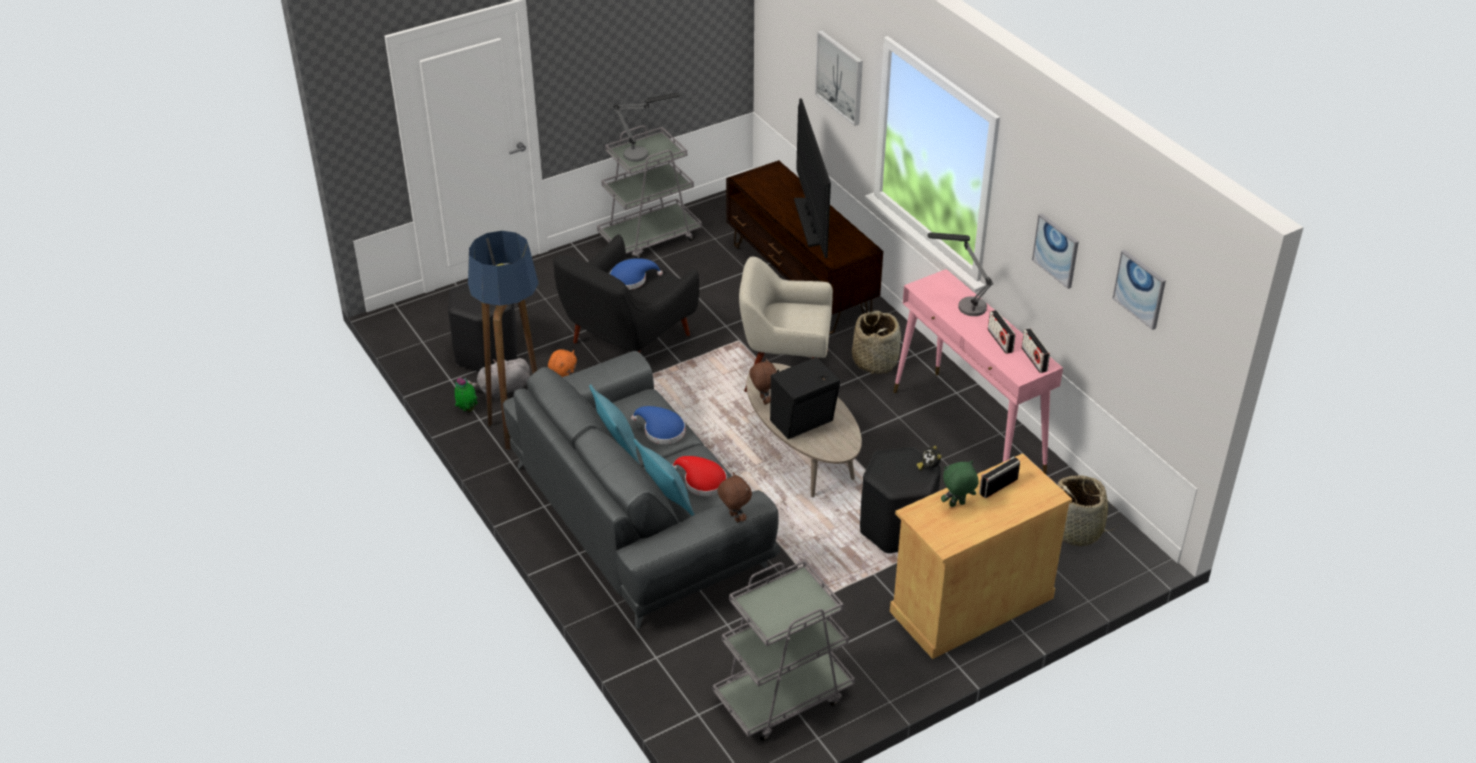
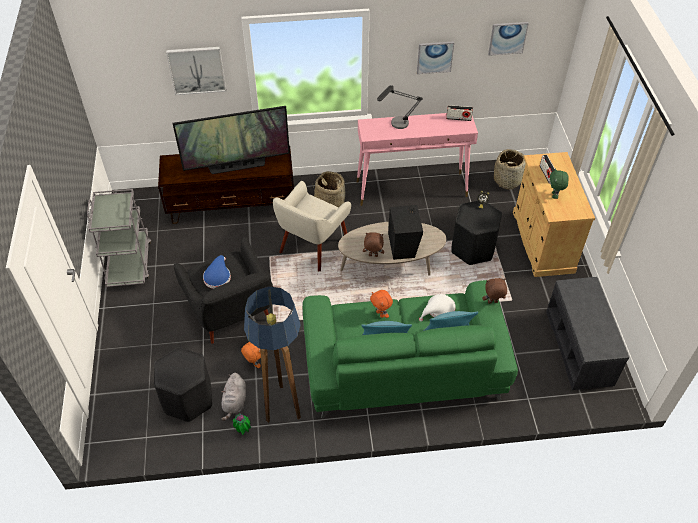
camera: 65 degrees left, 10 degrees up
grey sofa [503,351,780,629] -> green sofa [303,280,518,419]
table lamp [613,93,680,162] -> none
blue hat [631,406,685,444] -> orange plush toy [370,290,393,318]
red hat [672,456,727,496] -> white hat [419,294,455,322]
grey cart [713,560,855,741] -> grey bench [546,277,629,390]
television [794,98,831,258] -> television turned 150 degrees clockwise [173,106,290,174]
radio [988,310,1015,354] -> none

